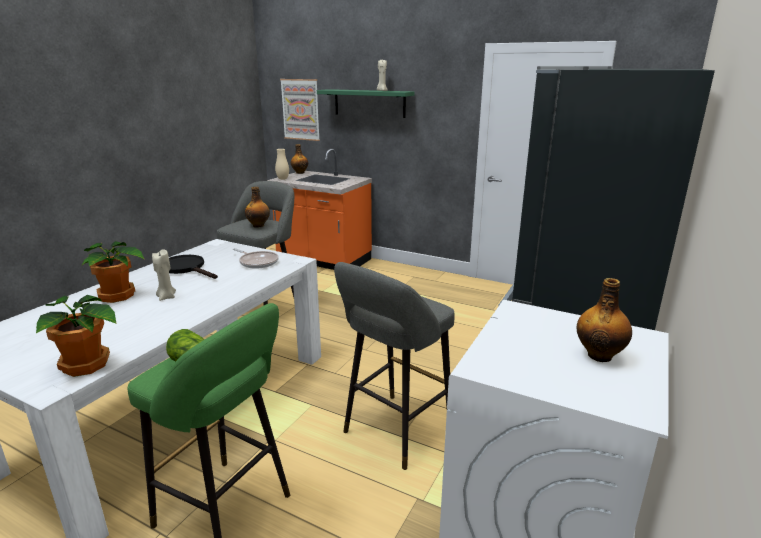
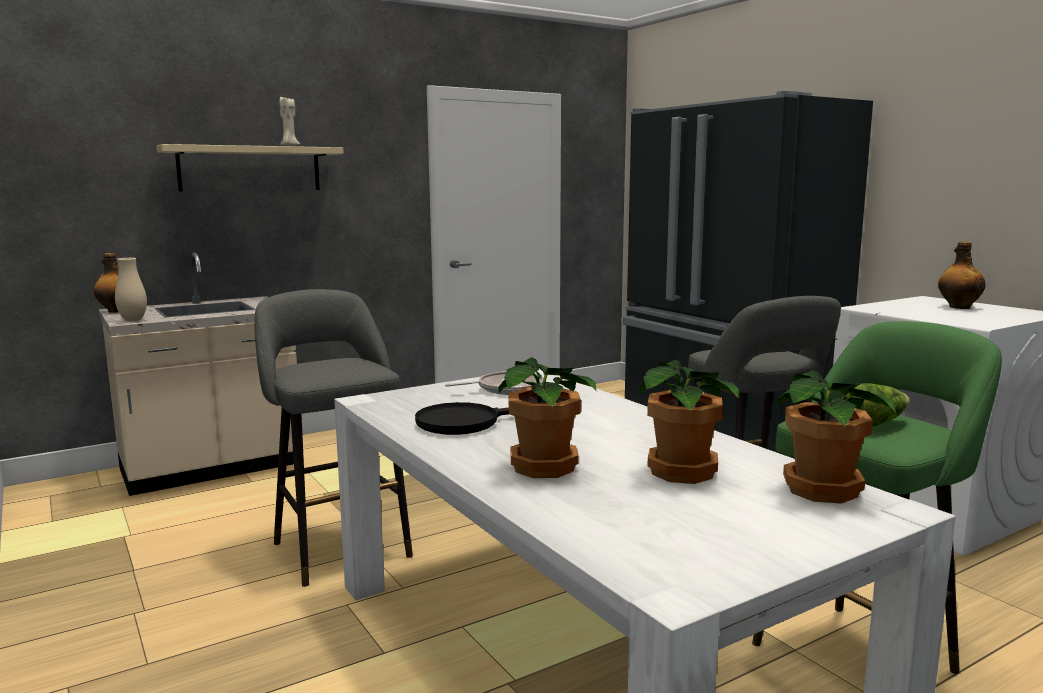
camera: 60 degrees left, 10 degrees down
beige candle [152,249,176,301] -> none
bottle [245,187,270,228] -> none
orange counter [267,149,372,270] -> beige counter [99,252,297,496]
picture [280,79,320,141] -> none
green shelf [317,89,415,118] -> beige shelf [156,144,344,191]
none -> potted plant [639,359,739,484]

